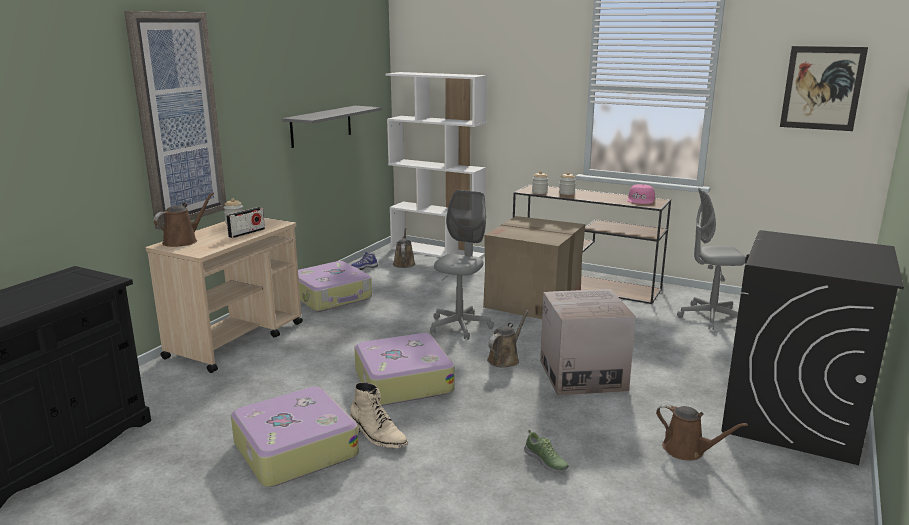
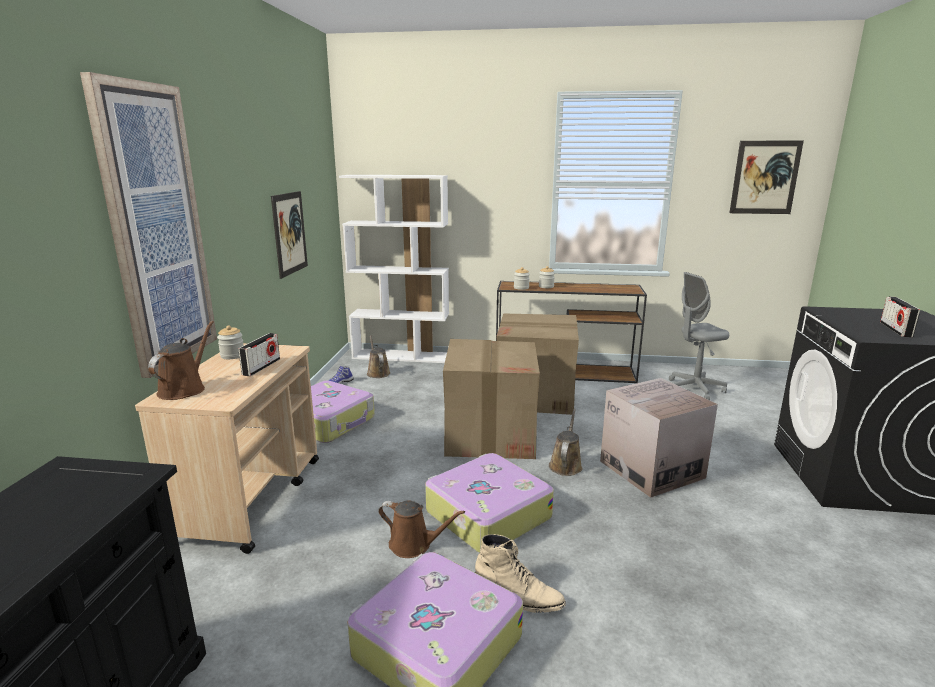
camera: 20 degrees left, 0 degrees up
grey shelf [282,106,382,148] -> picture [271,191,308,279]
grey office chair [430,190,494,340] -> cardboard box [443,339,540,459]
shoe [524,430,569,472] -> none
pink cap [627,184,655,204] -> none
brown watering can [656,404,748,461] -> brown watering can moved to [378,500,465,558]
none -> radio [880,297,920,337]

